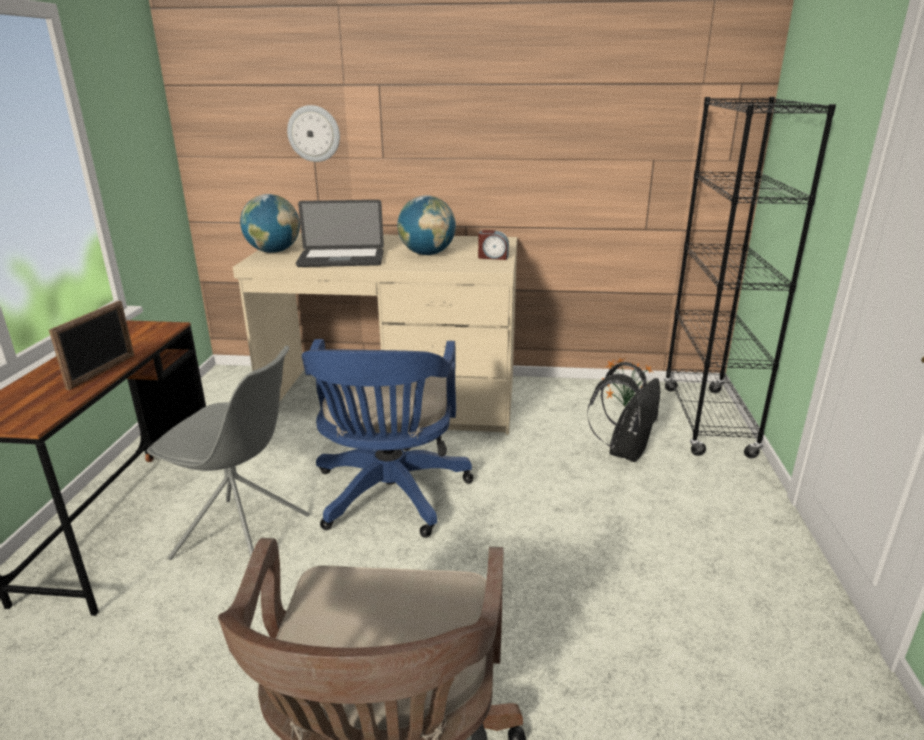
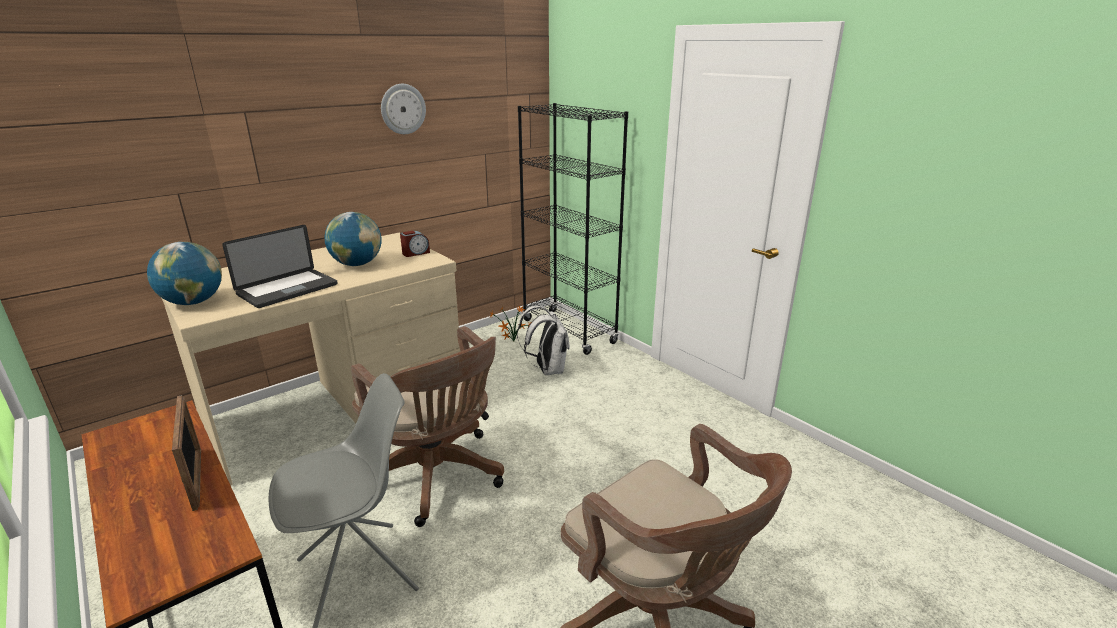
camera: 45 degrees left, 0 degrees up
wall clock [287,105,340,162] -> wall clock moved to [381,84,426,134]
blue office chair [302,339,474,538] -> brown office chair [351,326,504,527]
black backpack [587,362,660,462] -> white backpack [517,306,570,375]

